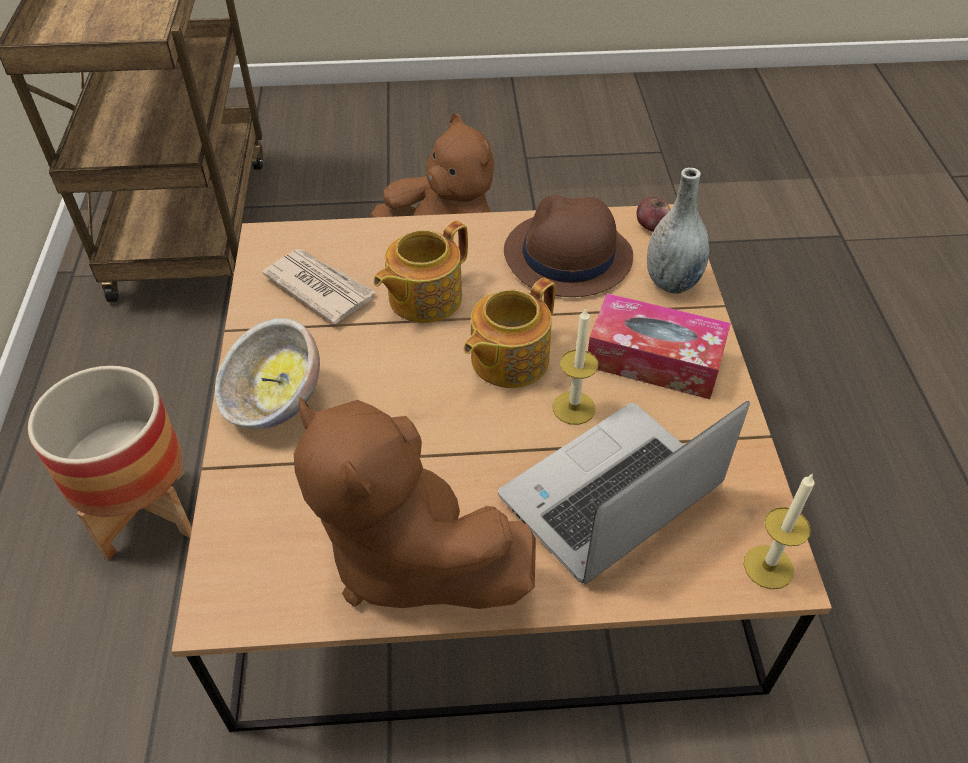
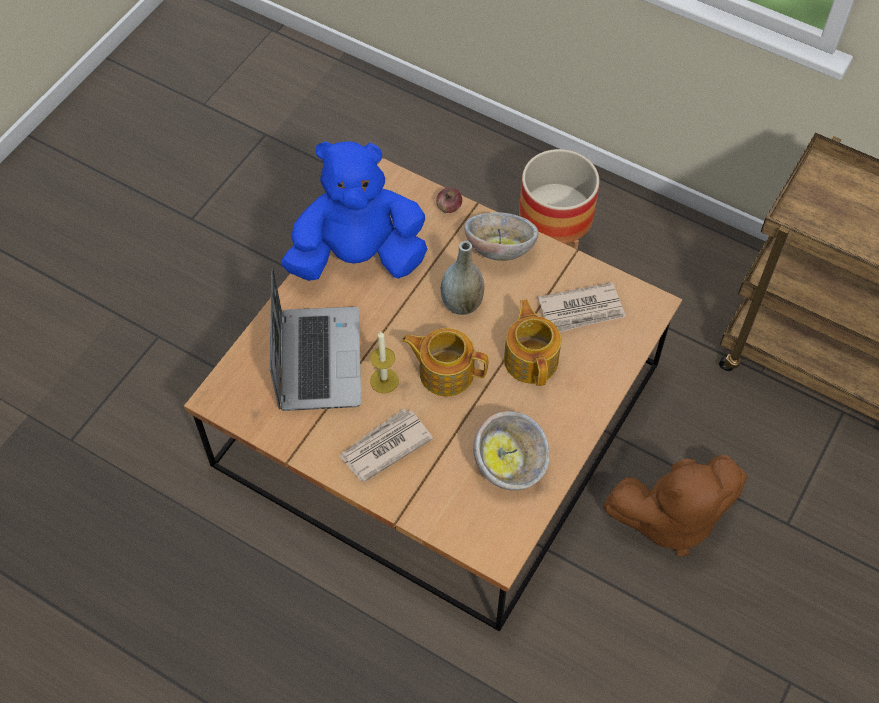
camera: 125 degrees right, 10 degrees up
brown plush toy [294,397,536,609] -> blue plush toy [281,141,427,281]
teapot [464,278,555,388] -> teapot turned 60 degrees counterclockwise [402,328,488,396]
brown hat [504,195,633,297] -> bowl [473,411,550,490]
tissue box [588,293,731,399] -> newspaper [339,408,433,482]
apple [637,197,671,232] -> apple moved to [436,188,462,213]
grey vase [647,168,709,294] -> grey vase moved to [441,241,484,315]
candle [743,473,815,589] -> none

